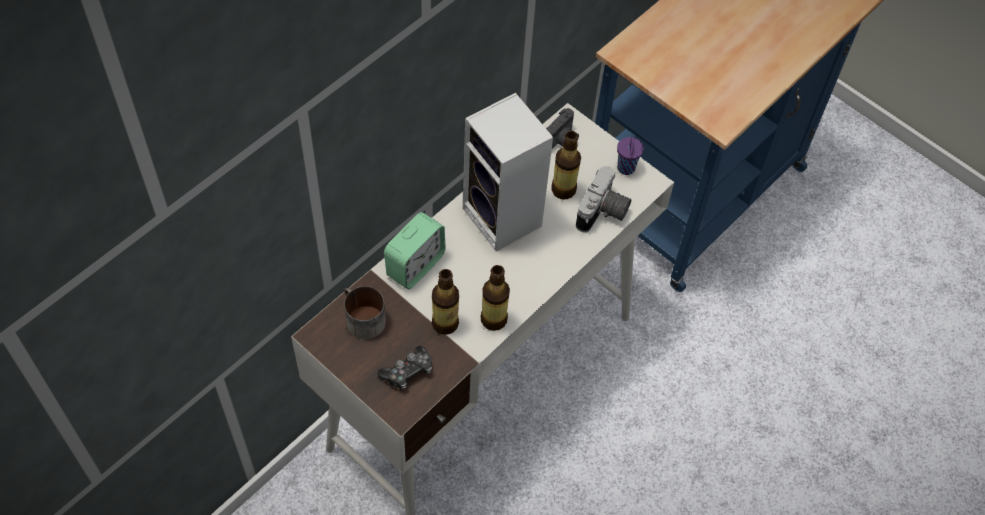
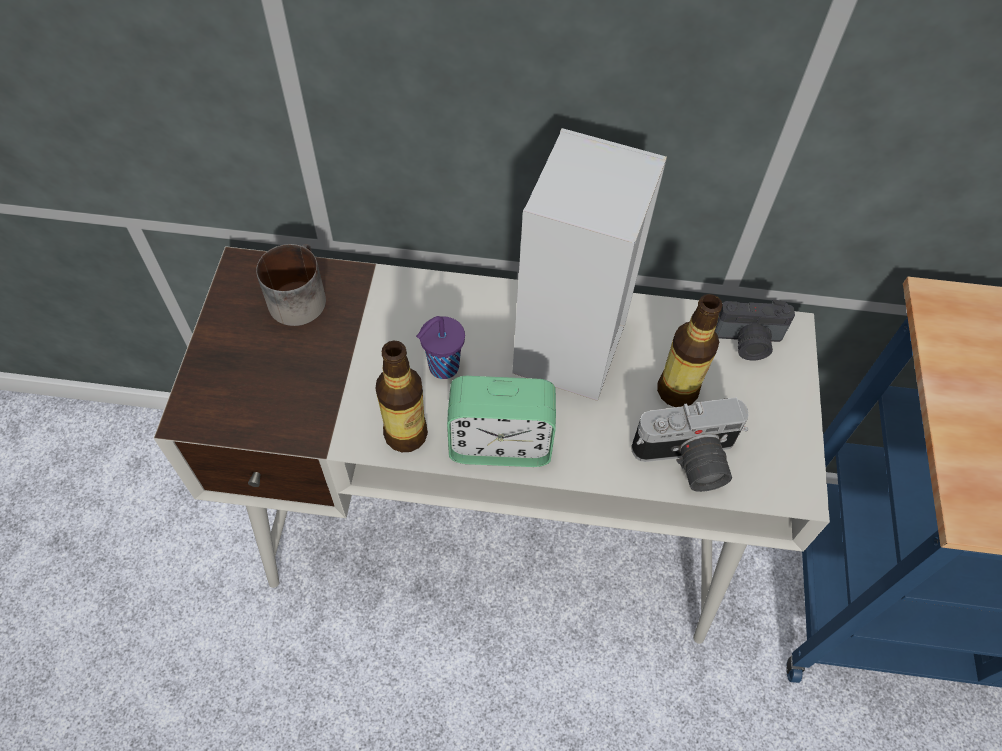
camera: 55 degrees right, 0 degrees up
game controller [378,346,432,390] -> none
alarm clock [384,212,446,289] -> alarm clock moved to [447,376,556,467]
bottle [432,269,459,335] -> none
purple cup [617,137,644,175] -> purple cup moved to [416,316,465,379]

